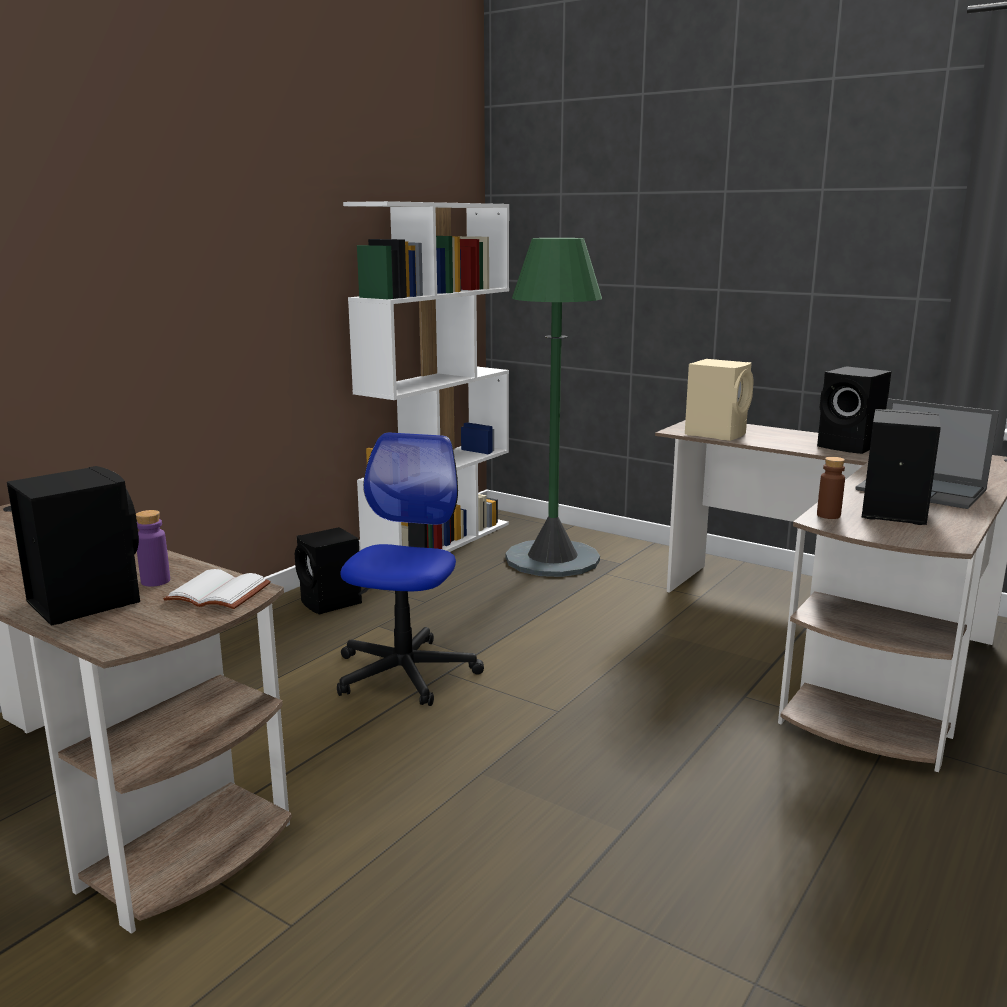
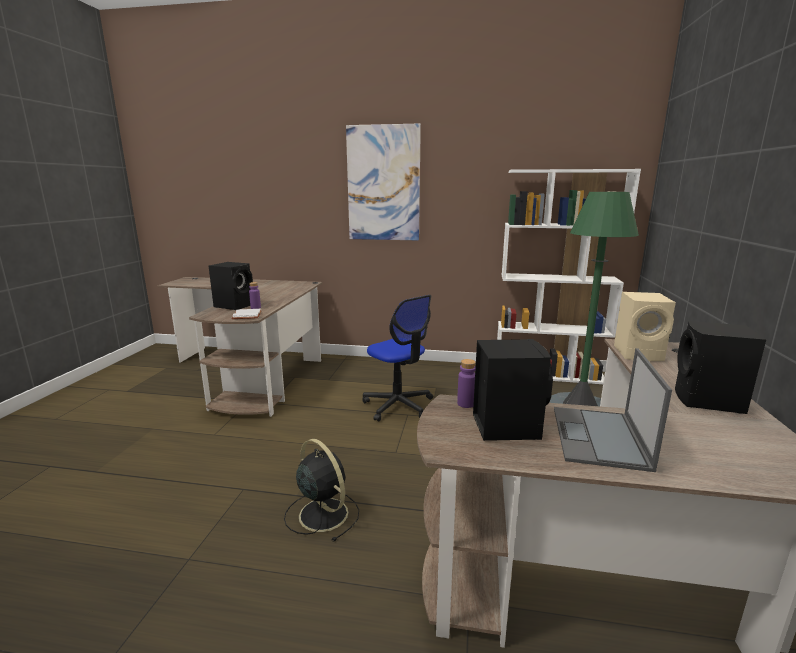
camera: 65 degrees right, 0 degrees up
black speaker [295,527,362,615] -> none
office chair [337,432,484,706] -> office chair turned 60 degrees clockwise [362,295,433,421]
brown bottle [817,457,845,519] -> purple bottle [457,359,476,408]
none -> black fan [284,439,359,542]
none -> picture [346,123,421,240]

